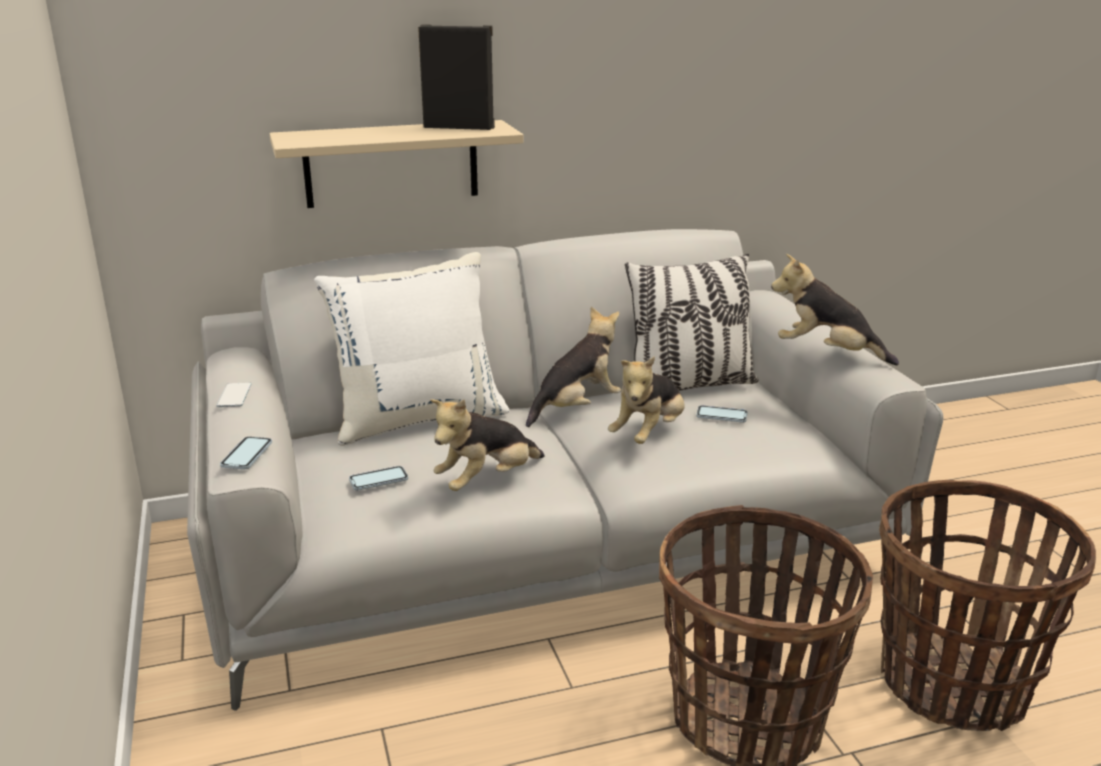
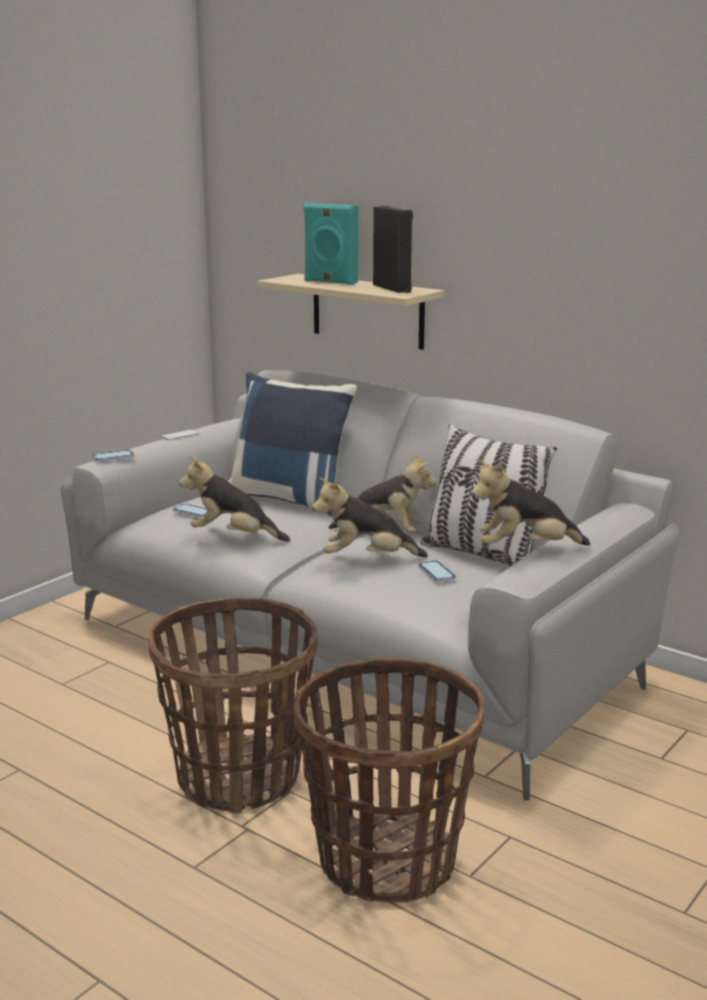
camera: 55 degrees right, 5 degrees down
white pillow [314,252,510,446] -> blue pillow [228,372,357,517]
plush toy [771,254,899,365] -> plush toy turned 90 degrees counterclockwise [471,459,590,545]
none -> turquoise speaker [303,203,358,285]

